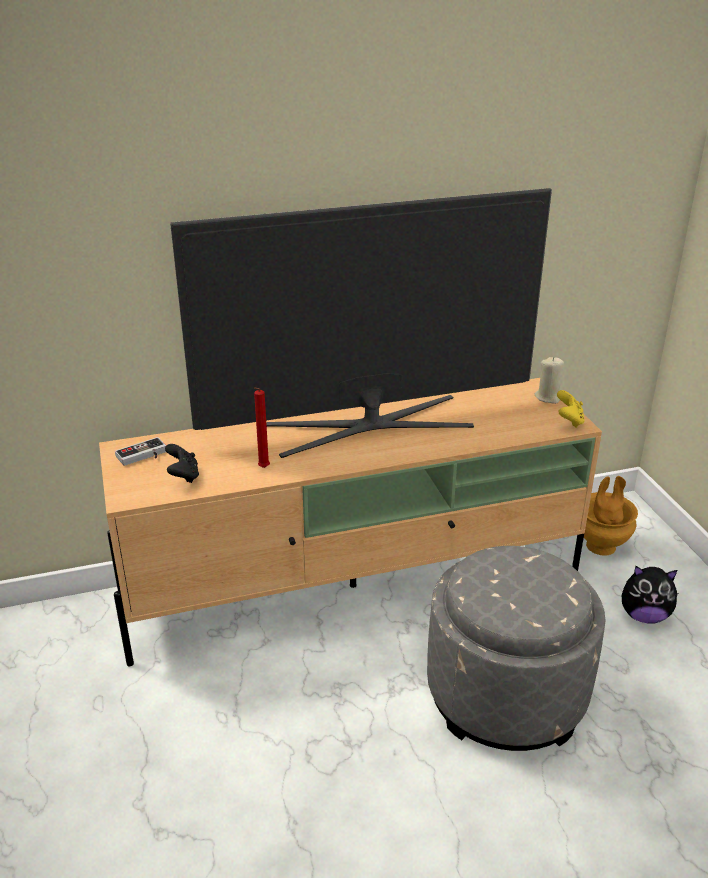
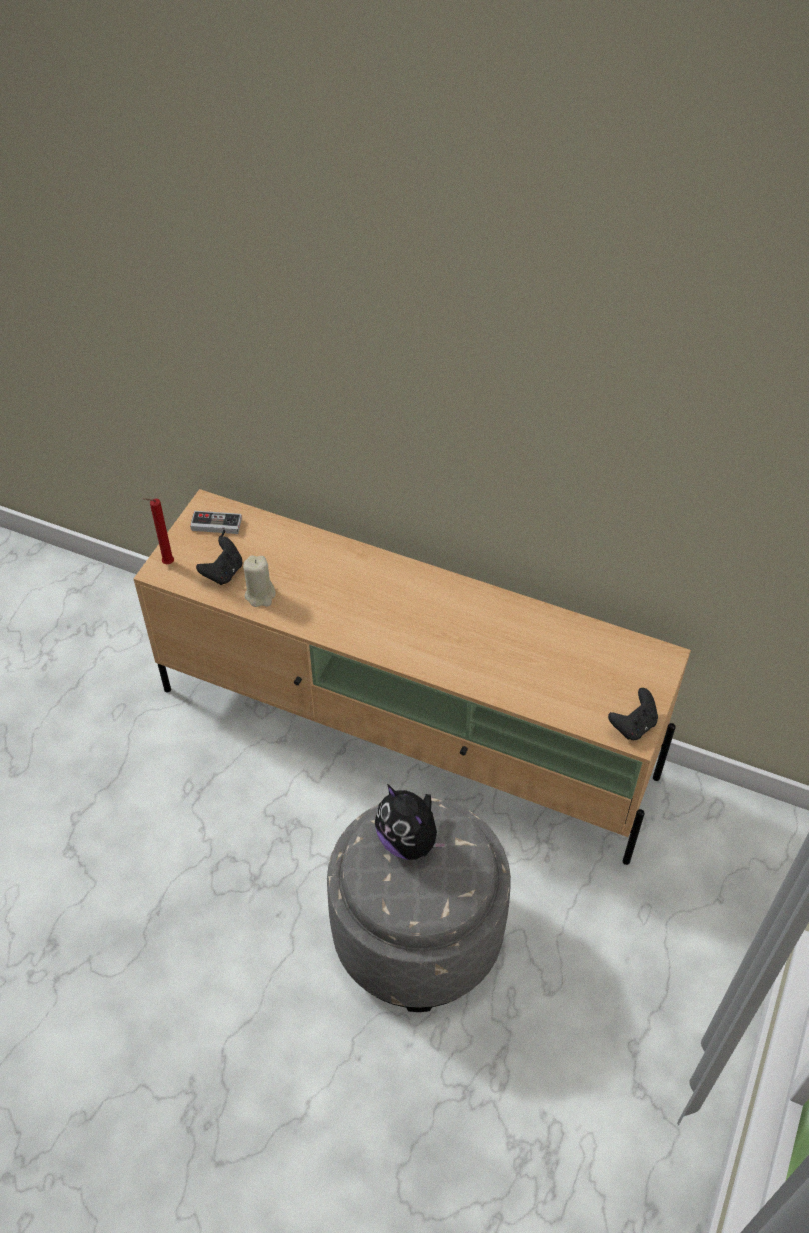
camera: 40 degrees right, 20 degrees up
television [170,188,552,458] -> none
red candle [254,387,270,468] -> red candle moved to [143,498,174,564]
beige candle [535,357,564,404] -> beige candle moved to [243,556,276,607]
yellow game controller [557,390,585,428] -> black game controller [608,688,658,740]
brown vase [584,476,638,556] -> none
plush toy [622,566,678,623] -> plush toy moved to [375,784,448,860]

